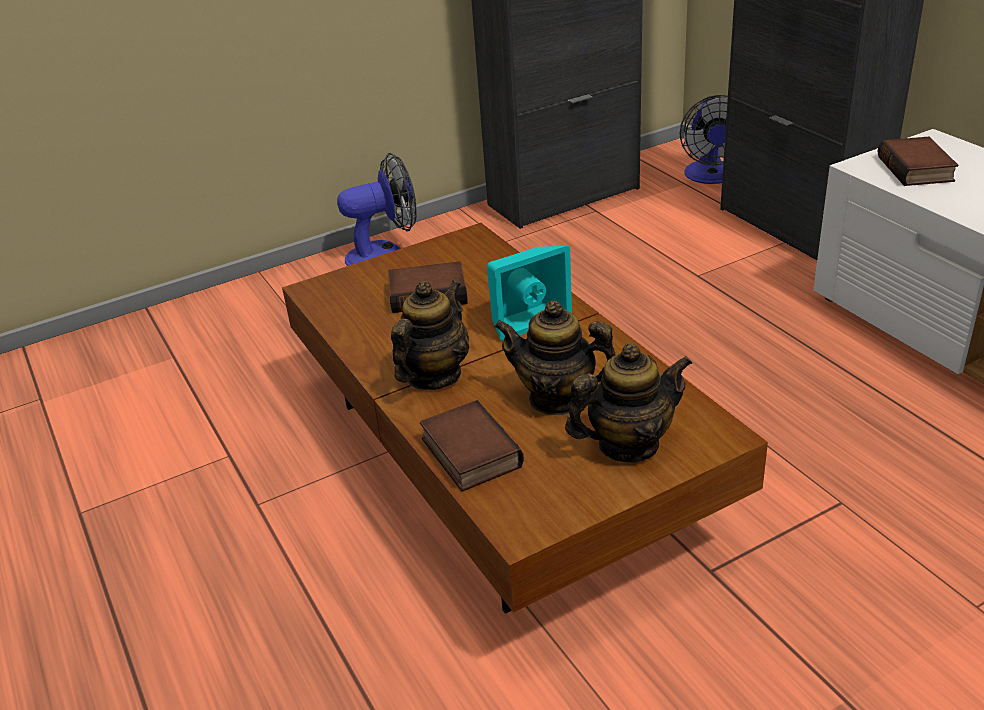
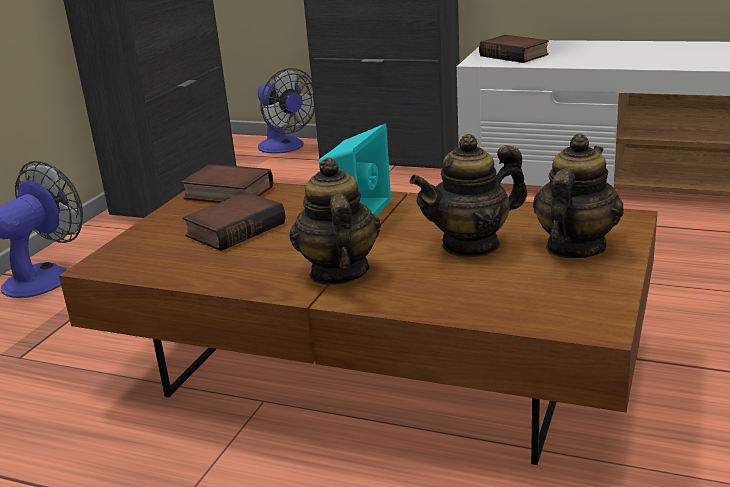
camera: 40 degrees left, 10 degrees down
book [420,400,524,491] -> book moved to [181,164,273,203]

